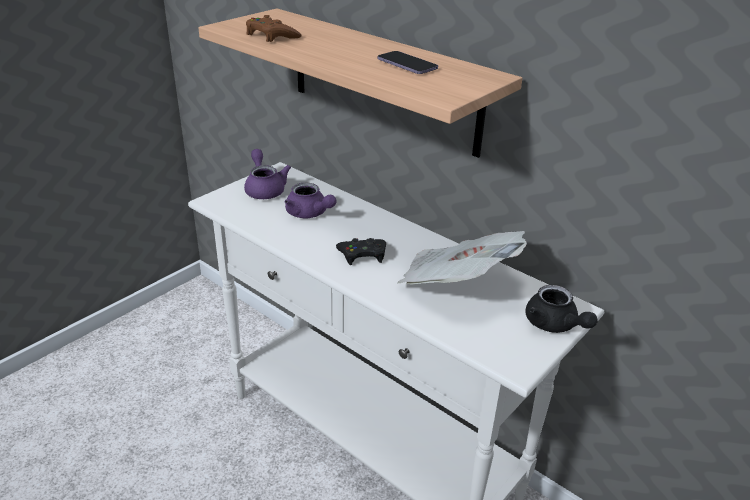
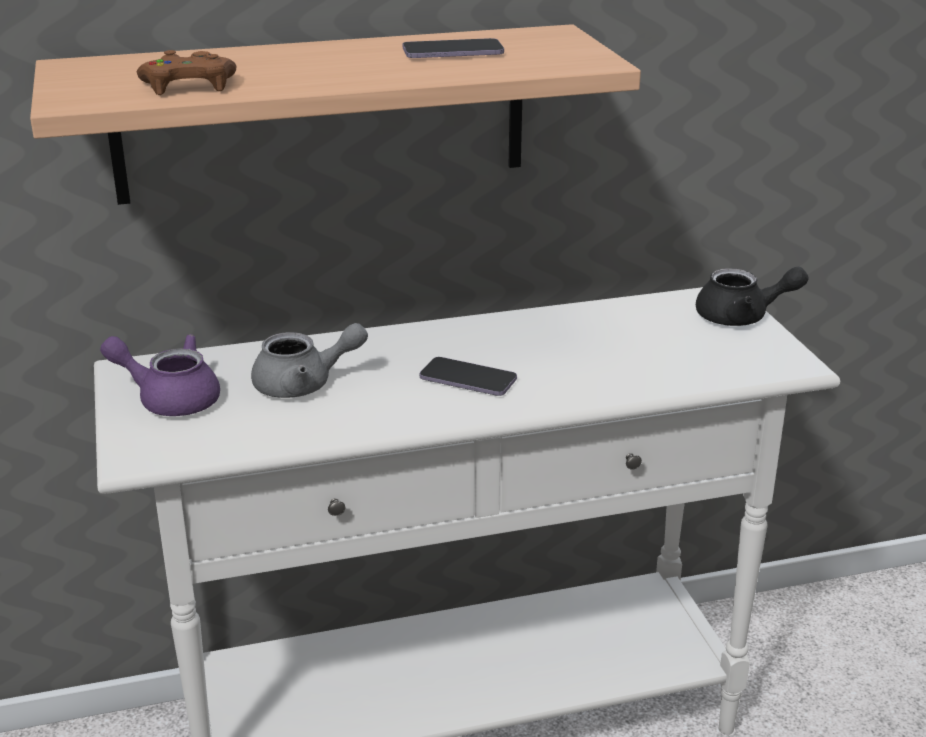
camera: 55 degrees left, 5 degrees down
purple teapot [284,183,337,218] -> grey teapot [251,323,368,398]
black game controller [336,238,386,265] -> phone [420,357,517,396]
newspaper [398,231,527,284] -> none

